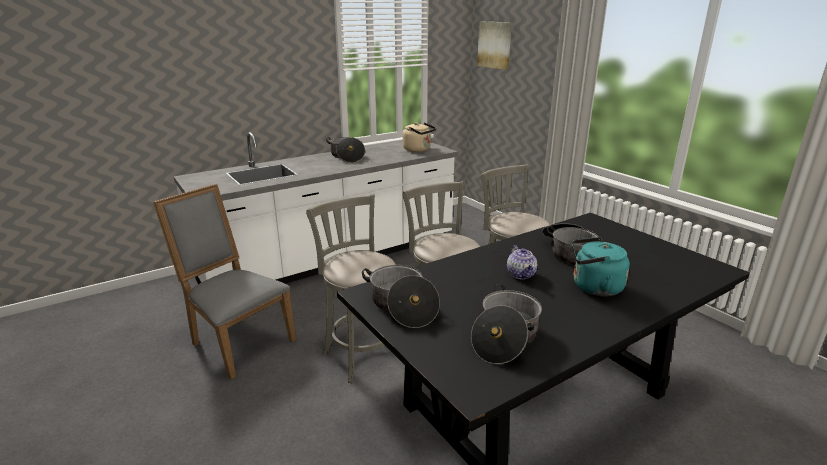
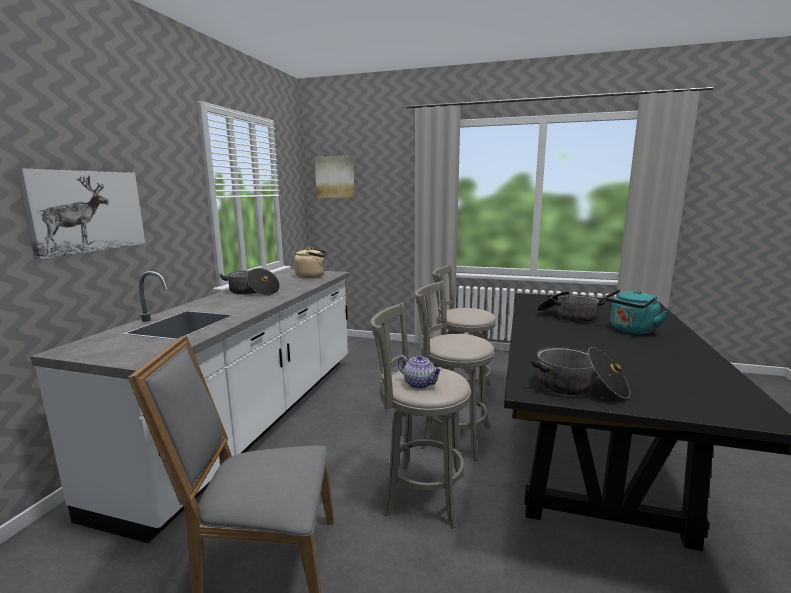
camera: 40 degrees left, 10 degrees down
cooking pot [471,284,542,364] -> none
teapot [507,245,537,279] -> teapot moved to [398,355,442,389]
none -> picture [16,168,145,259]

